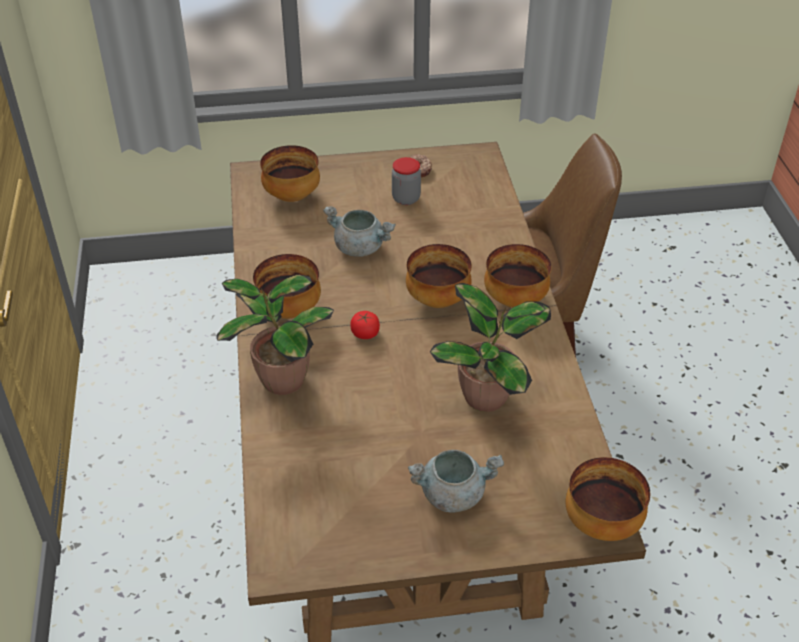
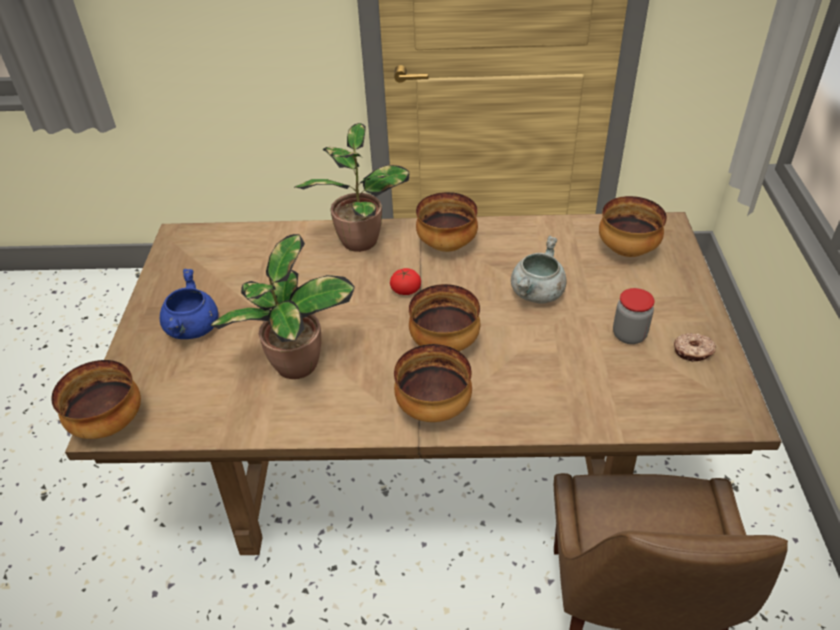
camera: 100 degrees right, 0 degrees up
grey cooking pot [408,450,504,513] -> blue cooking pot [160,269,219,339]

